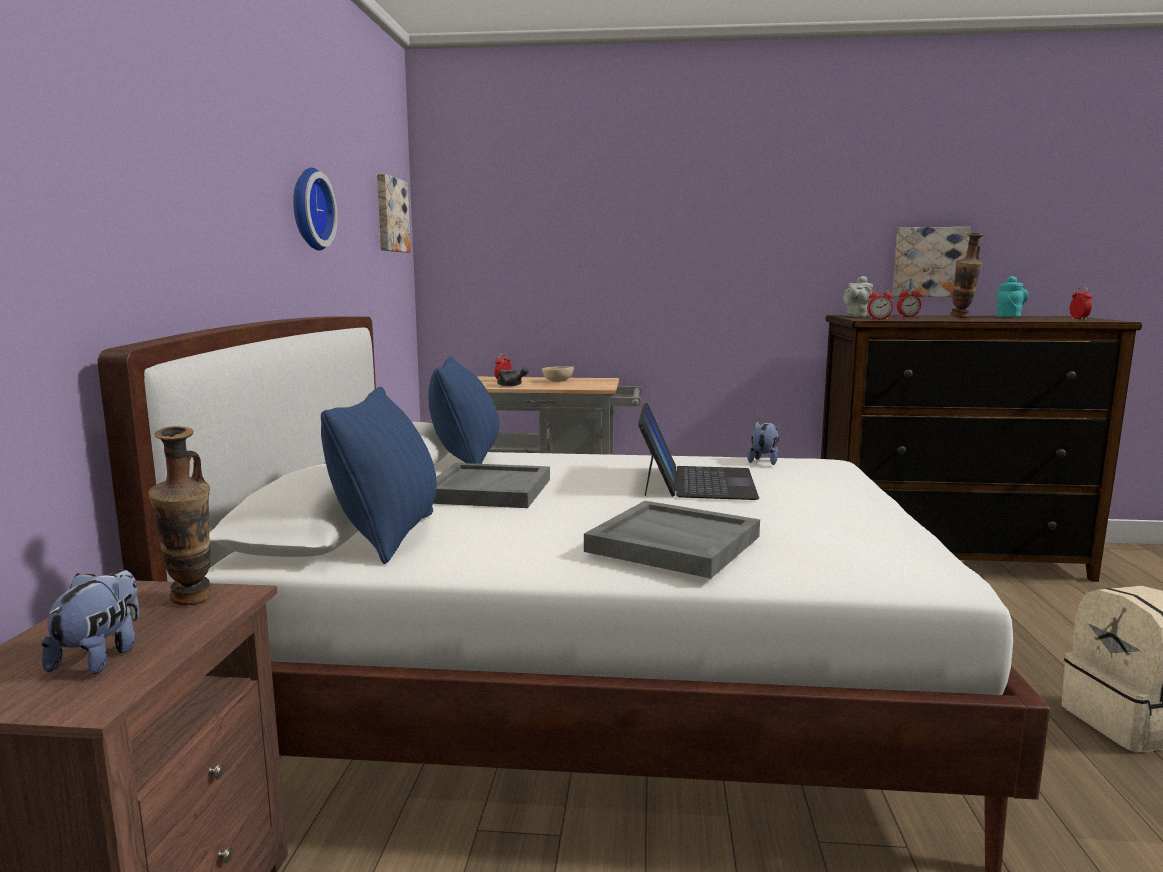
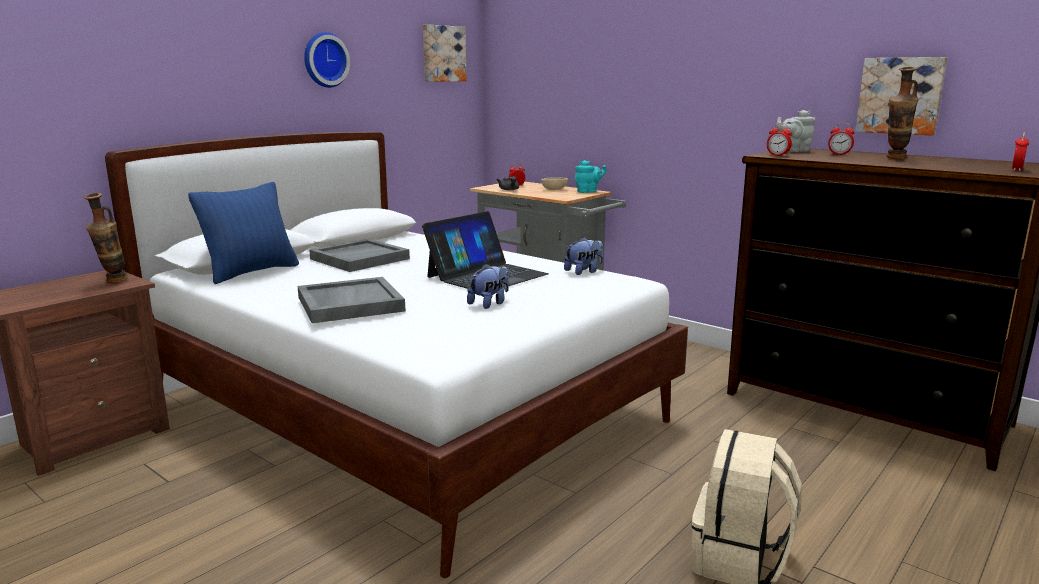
camera: 35 degrees right, 5 degrees up
plush toy [41,569,139,674] -> plush toy moved to [467,264,509,309]
blue pillow [428,356,499,464] -> none
turquoise teapot [997,276,1028,317] -> turquoise teapot moved to [575,160,607,193]

